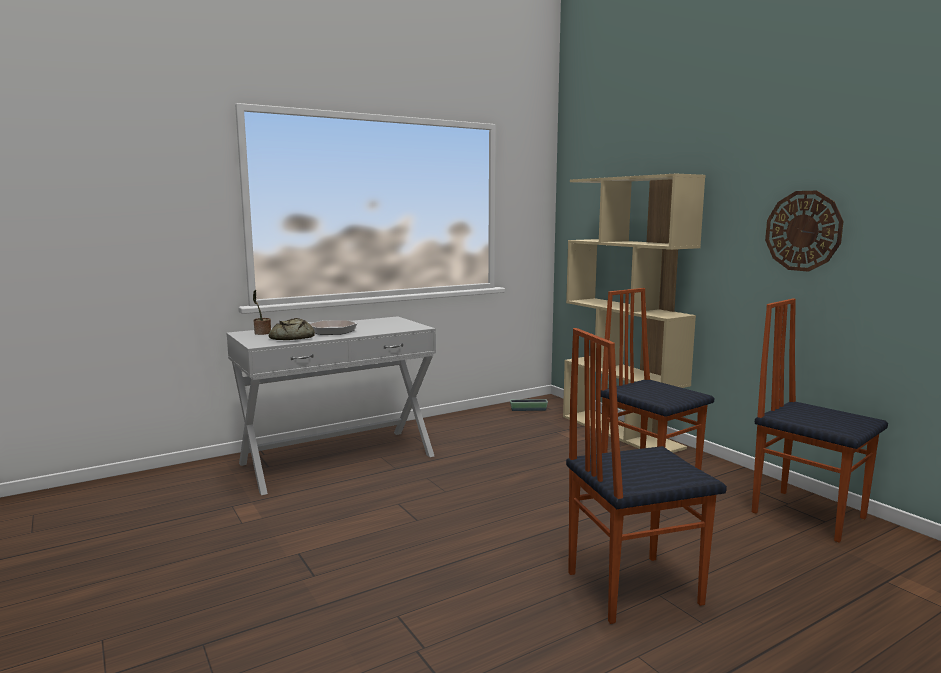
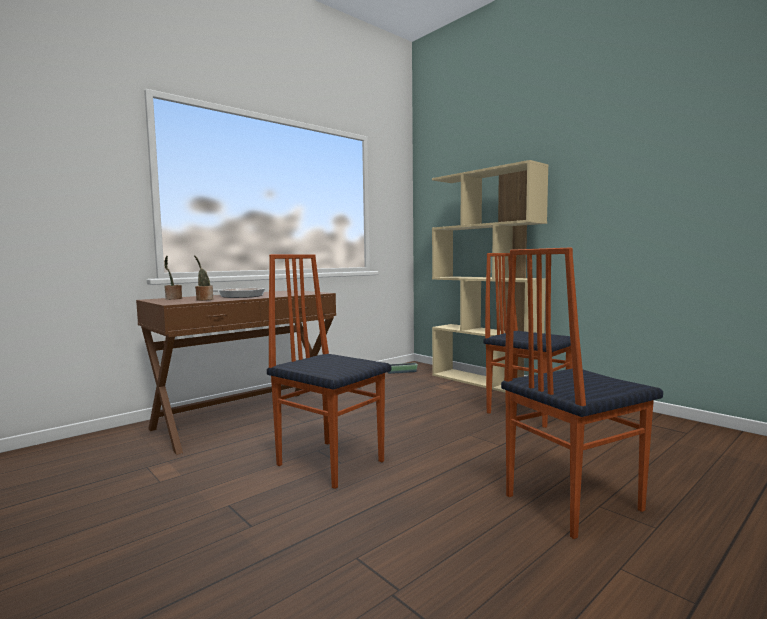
camera: 10 degrees left, 5 degrees down
white console table [226,316,436,495] -> brown console table [136,290,336,455]
bread [269,318,315,340] -> potted plant [194,255,213,301]
chair [752,299,888,543] -> chair moved to [267,254,391,489]
wall clock [765,191,844,272] -> none

